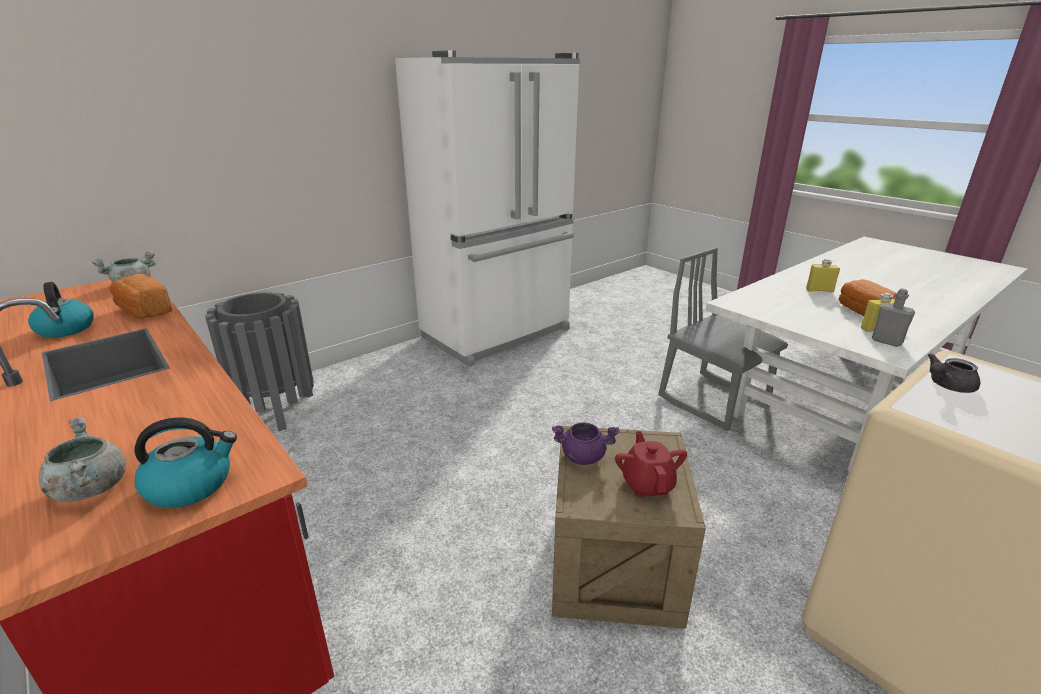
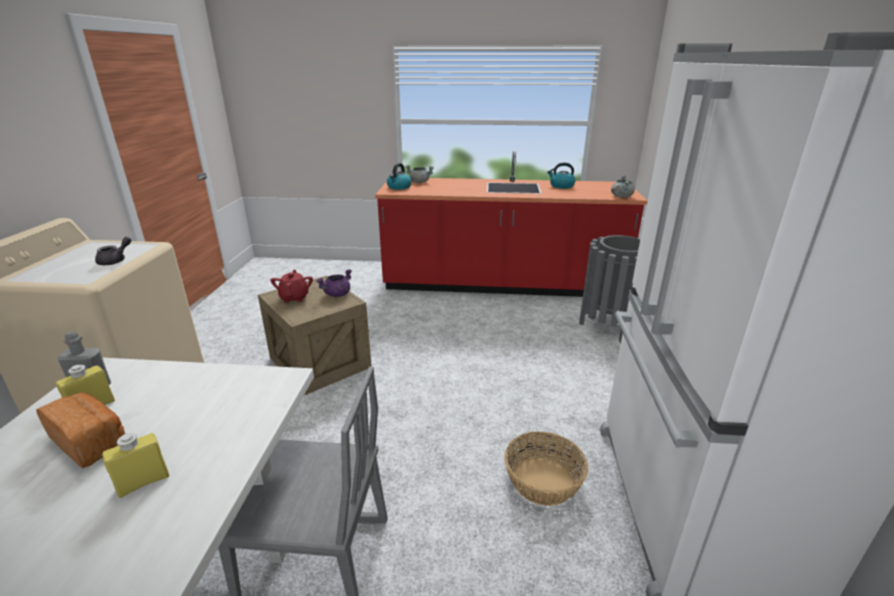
camera: 135 degrees right, 0 degrees up
bread [109,274,172,318] -> none
red teapot [615,431,687,497] -> red teapot turned 135 degrees counterclockwise [270,270,313,303]
none -> basket [504,432,588,506]

